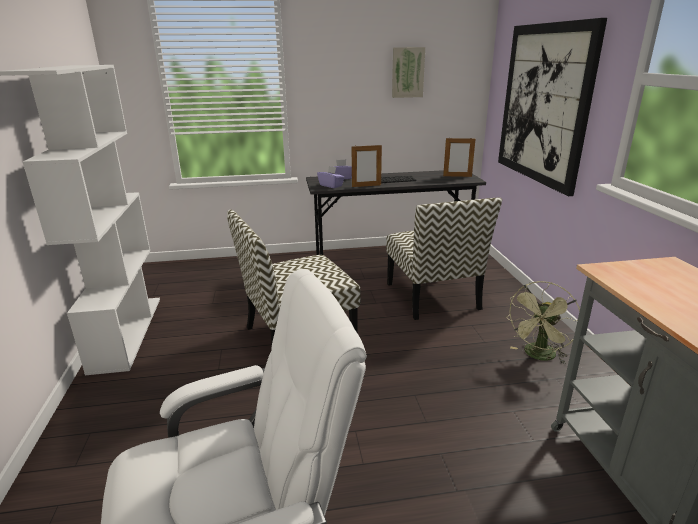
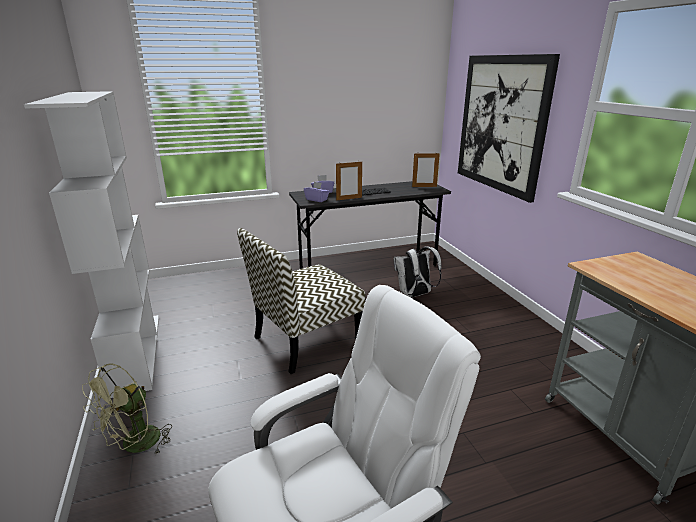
camera: 10 degrees left, 0 degrees up
chair [386,198,502,320] -> white backpack [394,246,442,298]
picture [392,47,425,98] -> none
green fan [506,281,580,364] -> green fan moved to [82,364,172,455]

